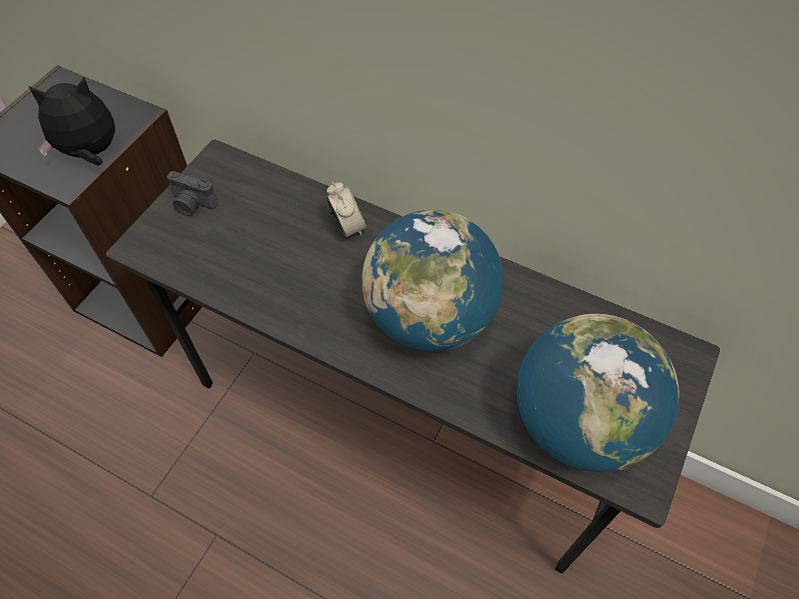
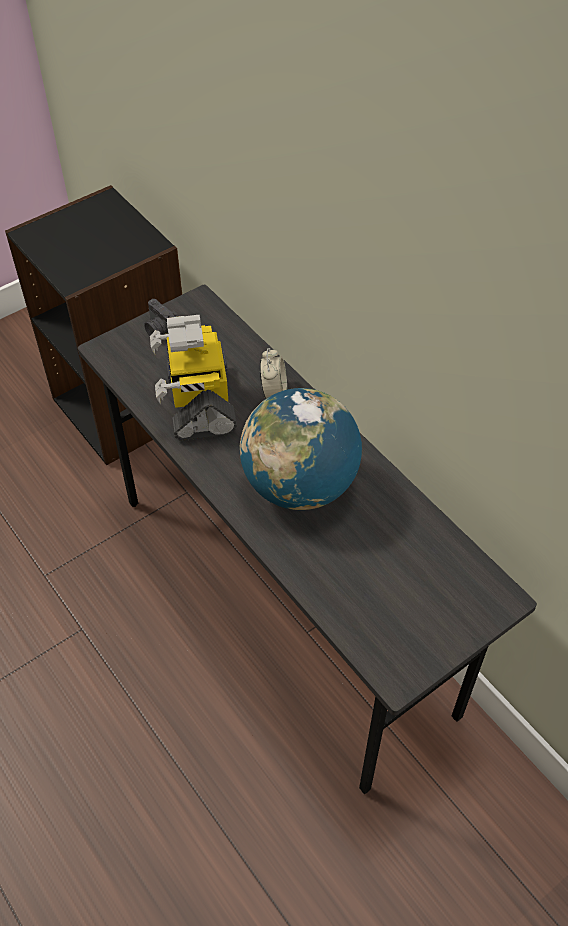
camera: 25 degrees right, 5 degrees down
plush toy [29,77,115,166] -> none
globe [517,314,679,472] -> none
none -> toy robot [150,315,237,441]

